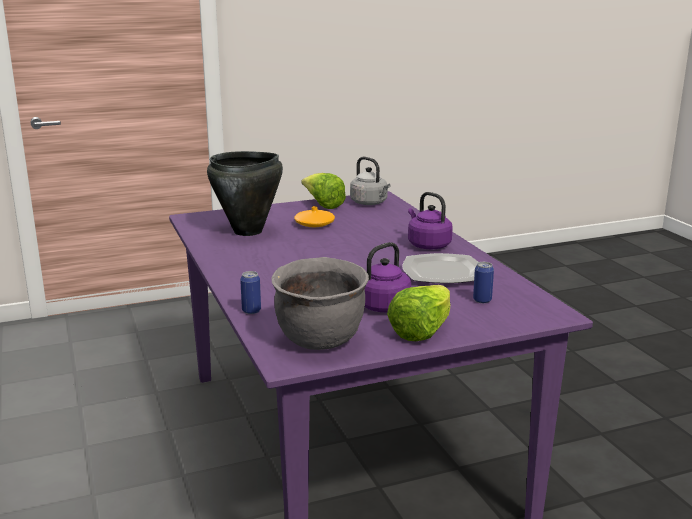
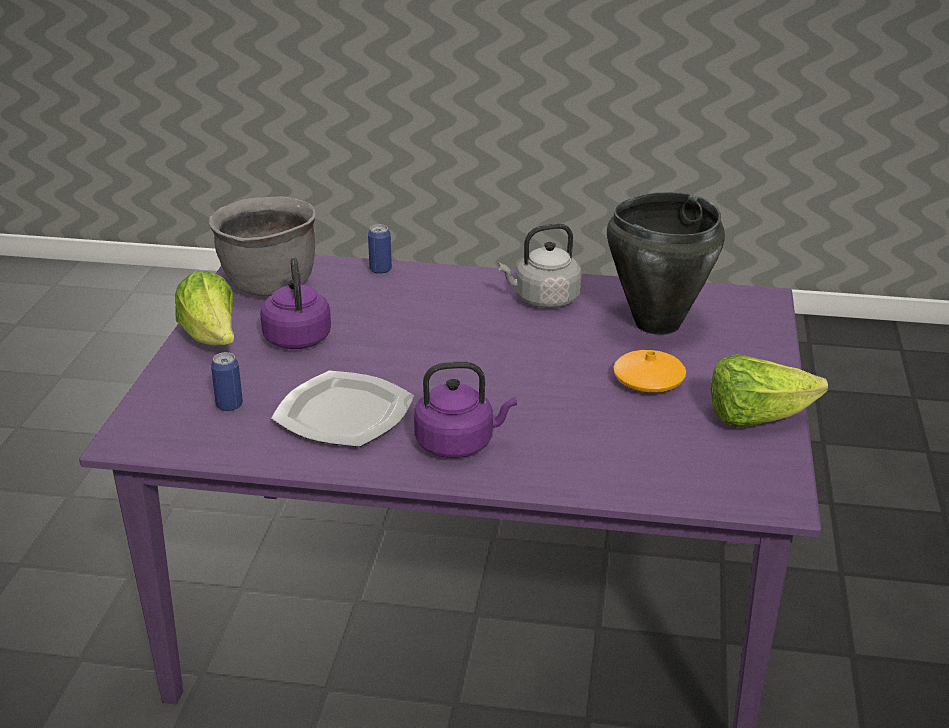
camera: 120 degrees right, 10 degrees up
grey kettle [350,157,391,205] -> grey kettle moved to [497,223,582,308]

